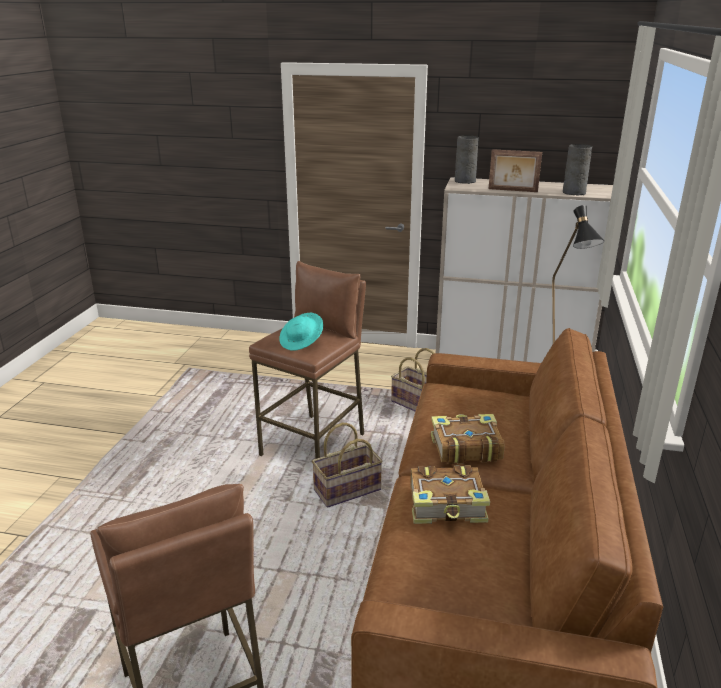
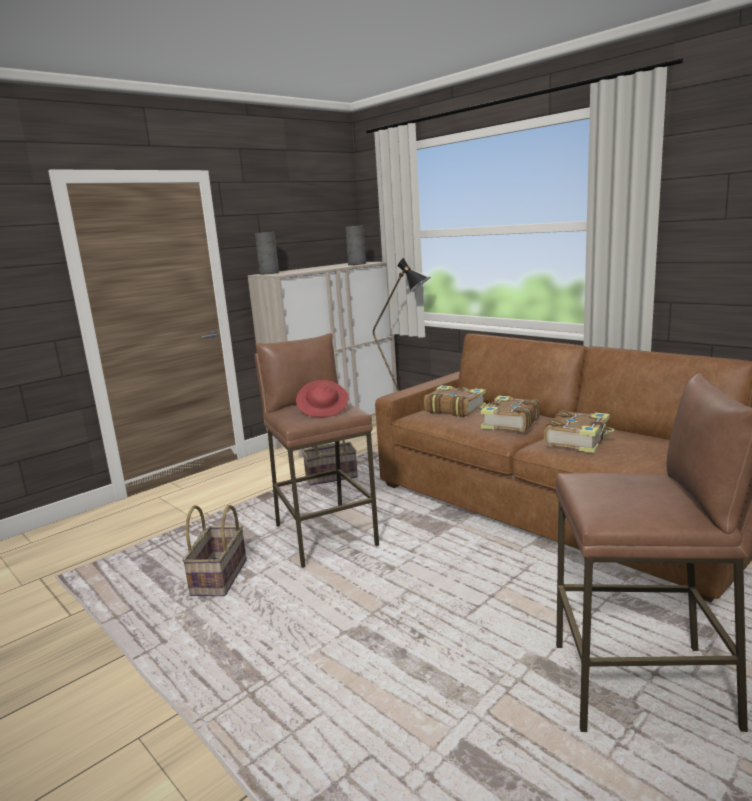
camera: 55 degrees left, 10 degrees down
turquoise hat [279,313,323,351] -> red hat [296,380,349,417]
basket [312,423,383,508] -> basket moved to [182,505,247,596]
picture frame [489,149,542,192] -> none
none -> book [424,385,486,417]

